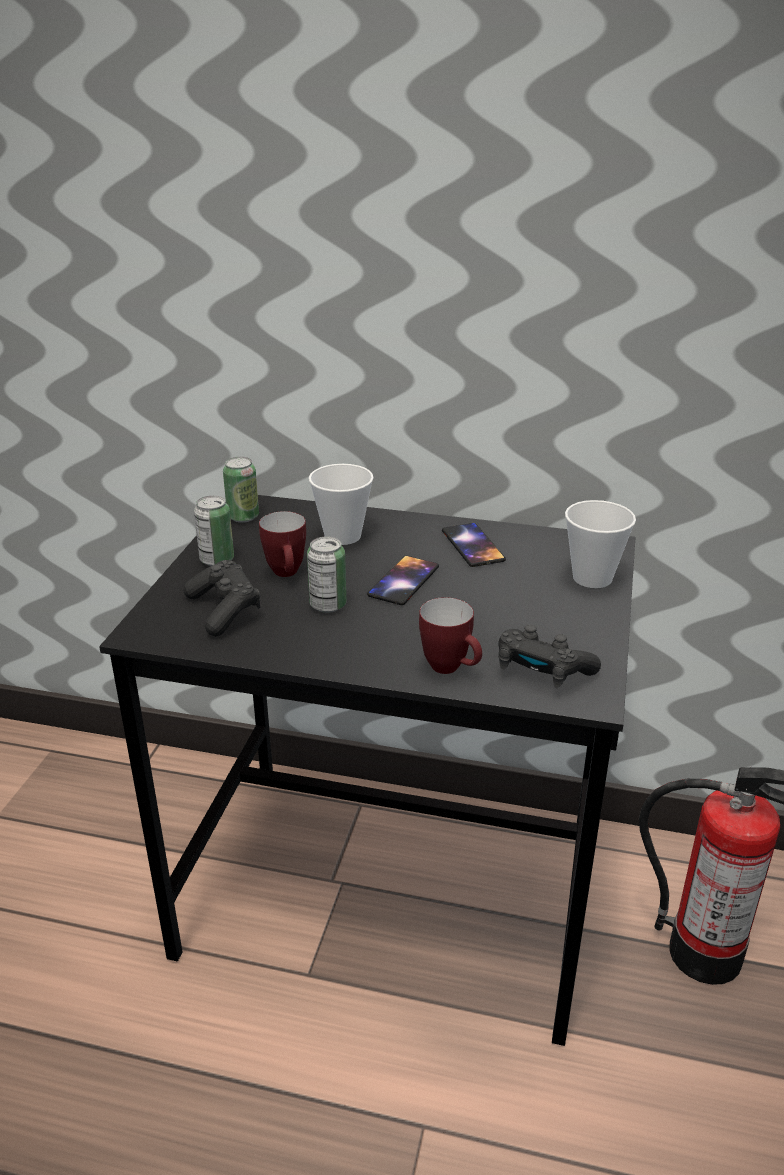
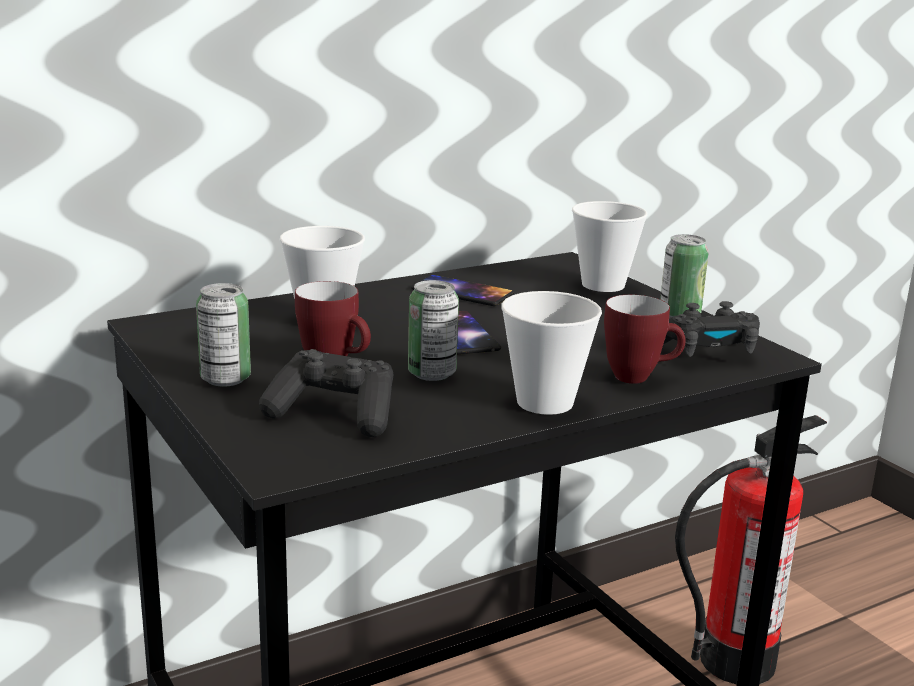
camera: 45 degrees left, 10 degrees down
can [223,457,259,523] -> can moved to [660,234,709,317]
none -> cup [501,291,602,415]

